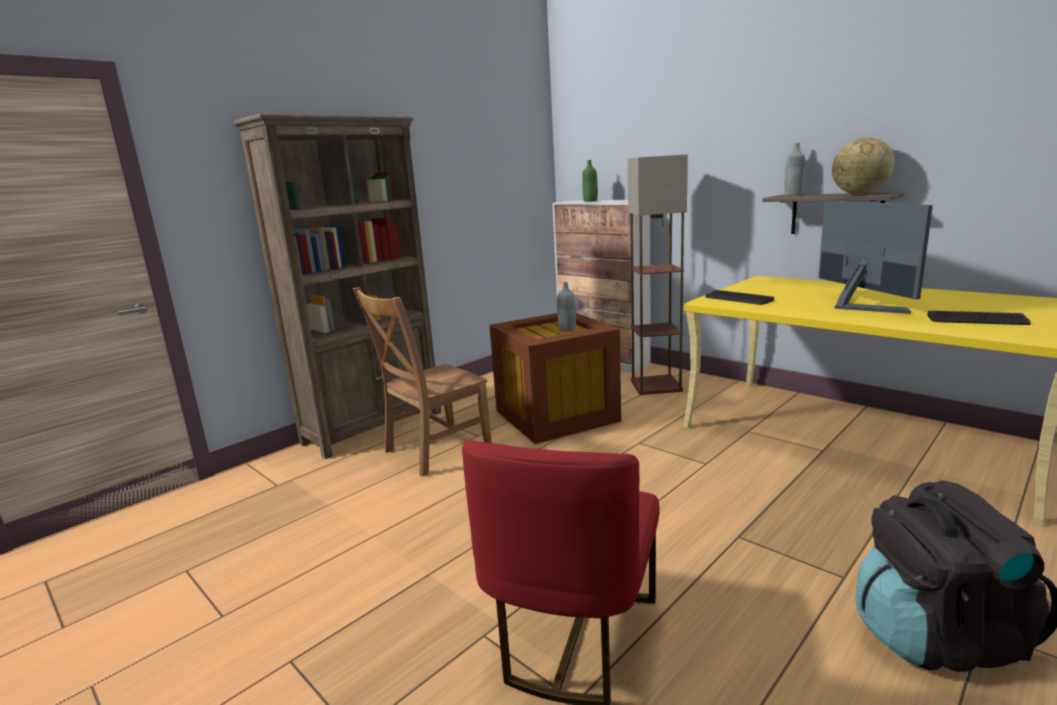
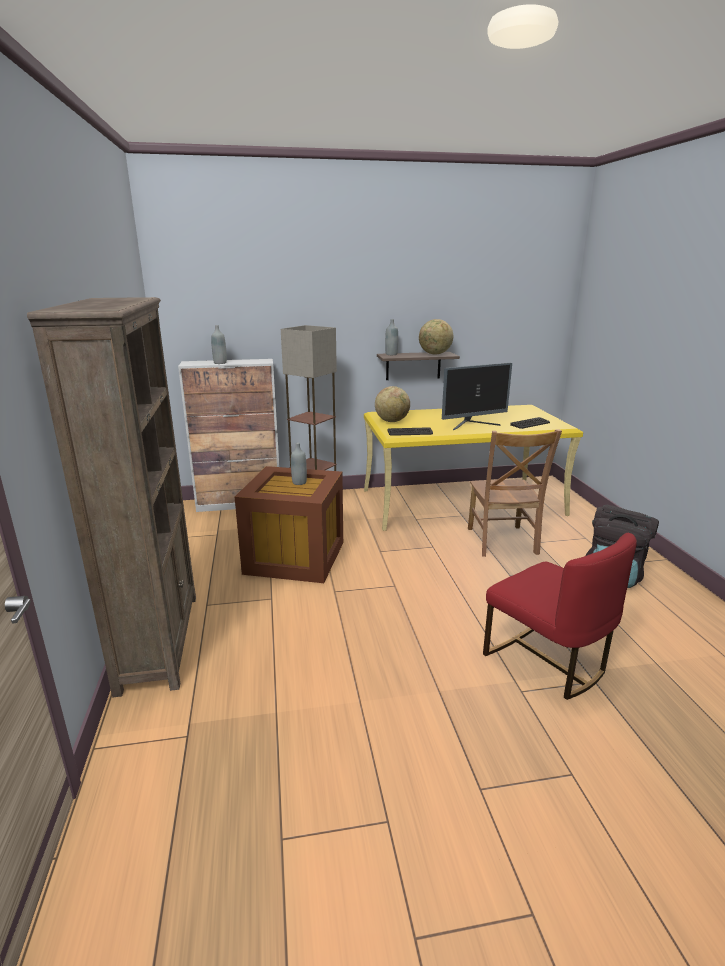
camera: 55 degrees left, 5 degrees up
brown chair [352,287,492,476] -> brown chair moved to [468,429,562,557]
green bottle [582,160,598,202] -> grey bottle [211,325,227,364]
monitor [818,201,933,314] -> monitor turned 135 degrees clockwise [442,363,512,430]
none -> globe [375,386,410,422]

